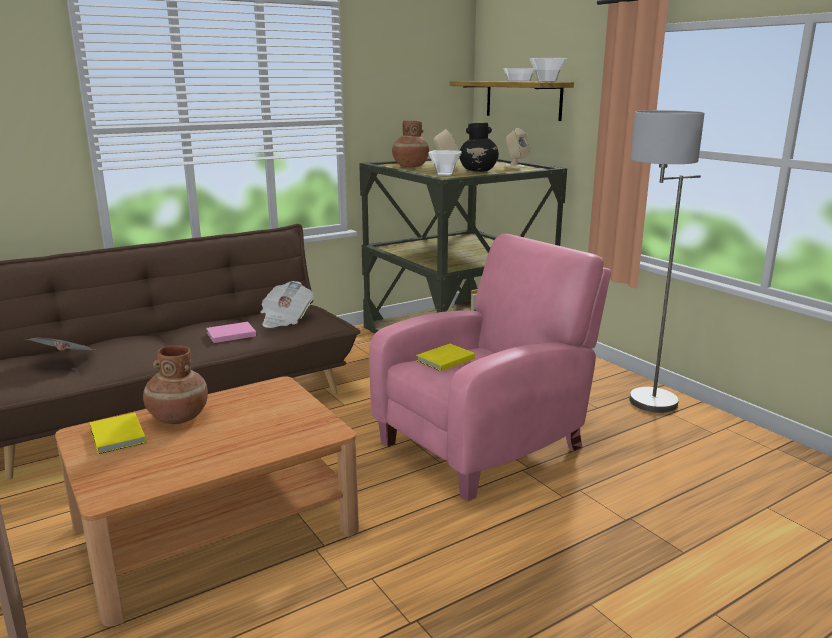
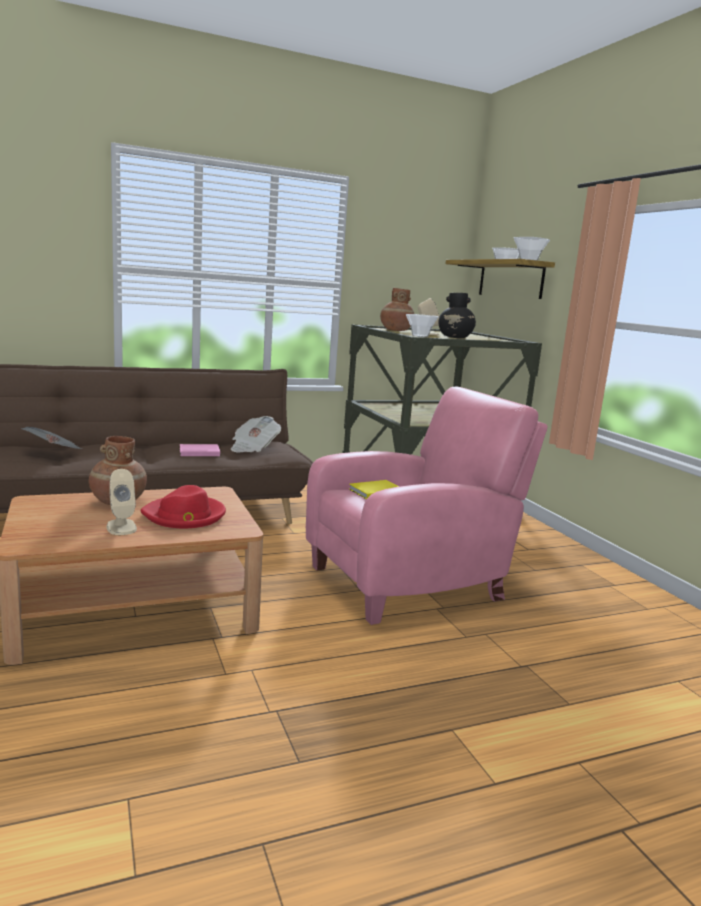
camera: 10 degrees right, 5 degrees down
yellow book [90,413,146,454] -> none
beige speaker [505,128,530,168] -> beige speaker moved to [106,469,137,535]
grey floor lamp [630,110,704,413] -> none
none -> red hat [140,485,226,528]

